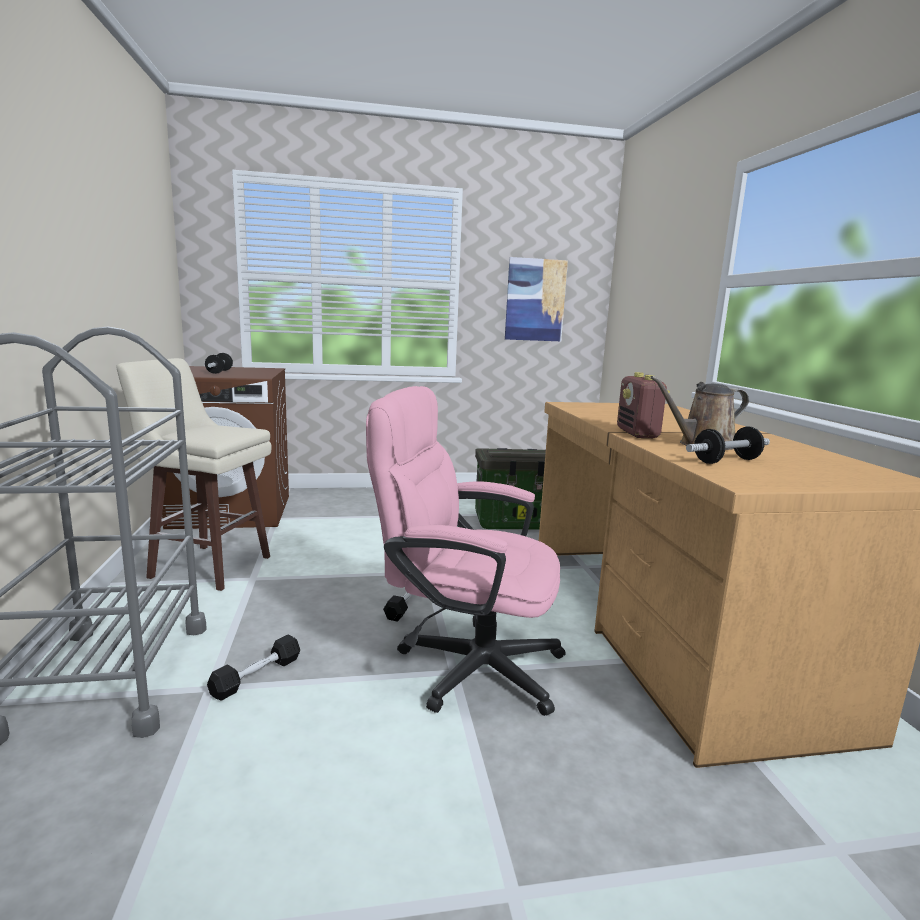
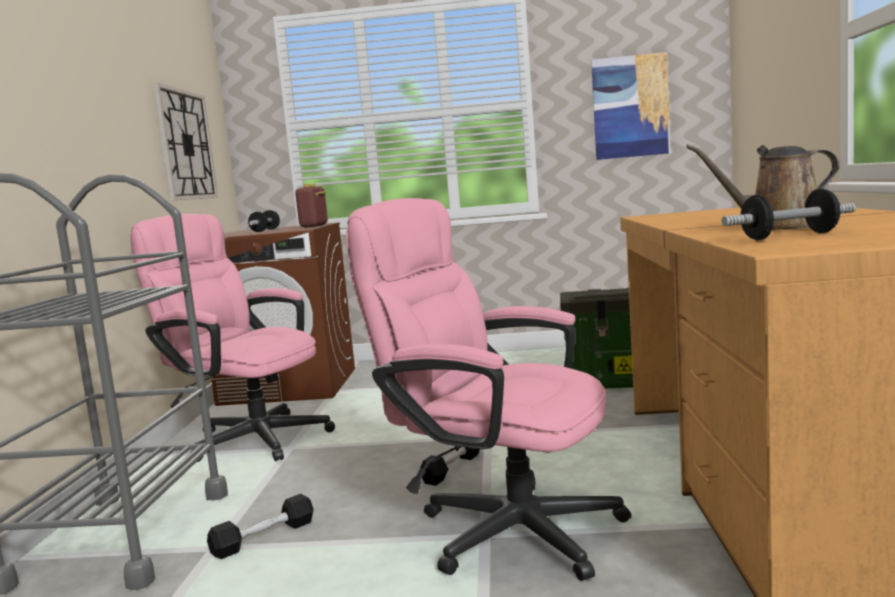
camera: 15 degrees right, 5 degrees down
beige stool [116,358,272,591] -> pink office chair [131,214,335,462]
radio [617,372,670,438] -> radio moved to [295,184,328,228]
none -> wall clock [153,83,218,201]

